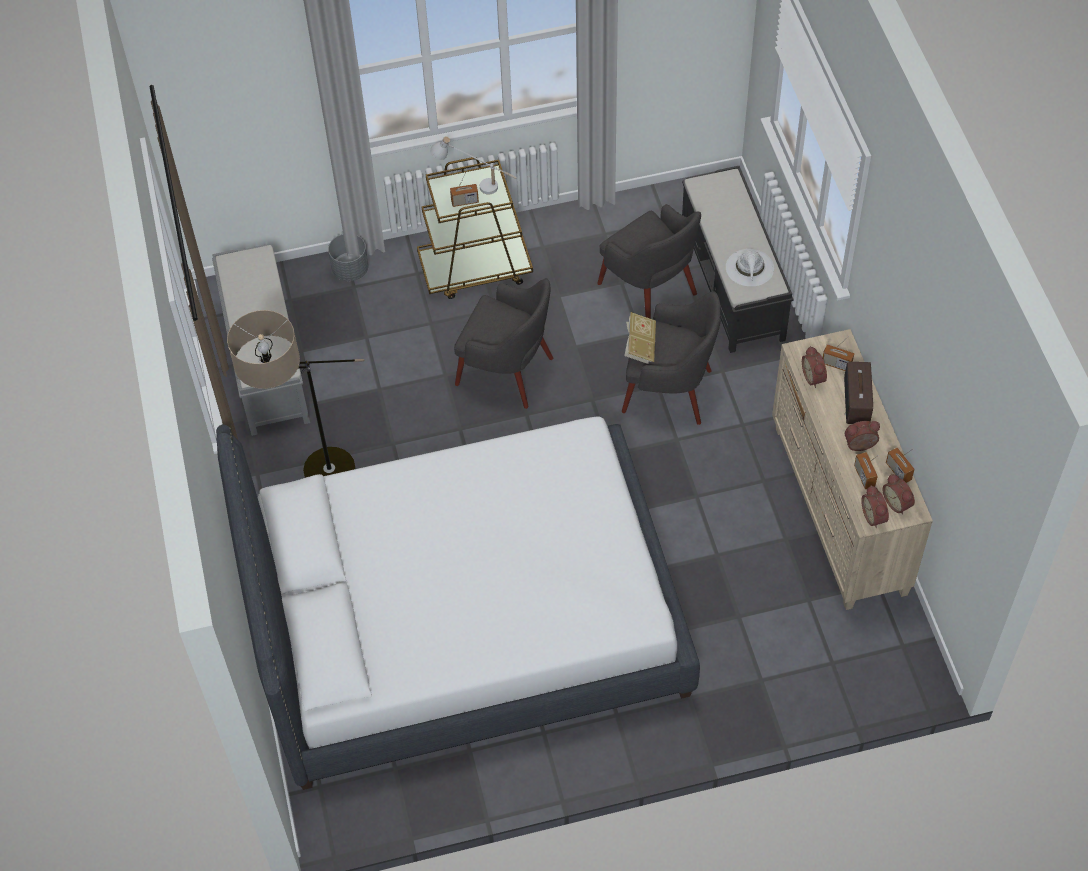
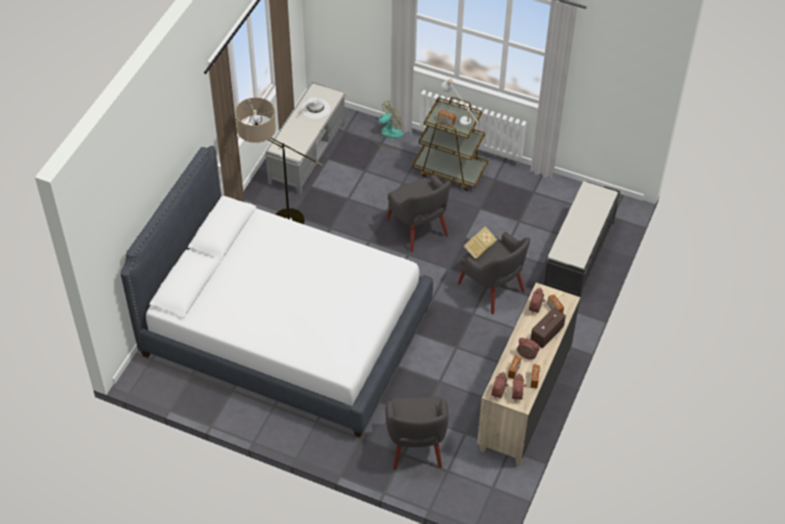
camera: 35 degrees right, 5 degrees down
grey planter [328,234,369,281] -> fan [371,101,404,148]
grey armchair [597,204,701,319] -> grey armchair moved to [385,397,449,470]
white hat [726,249,774,286] -> white hat moved to [301,97,330,119]

